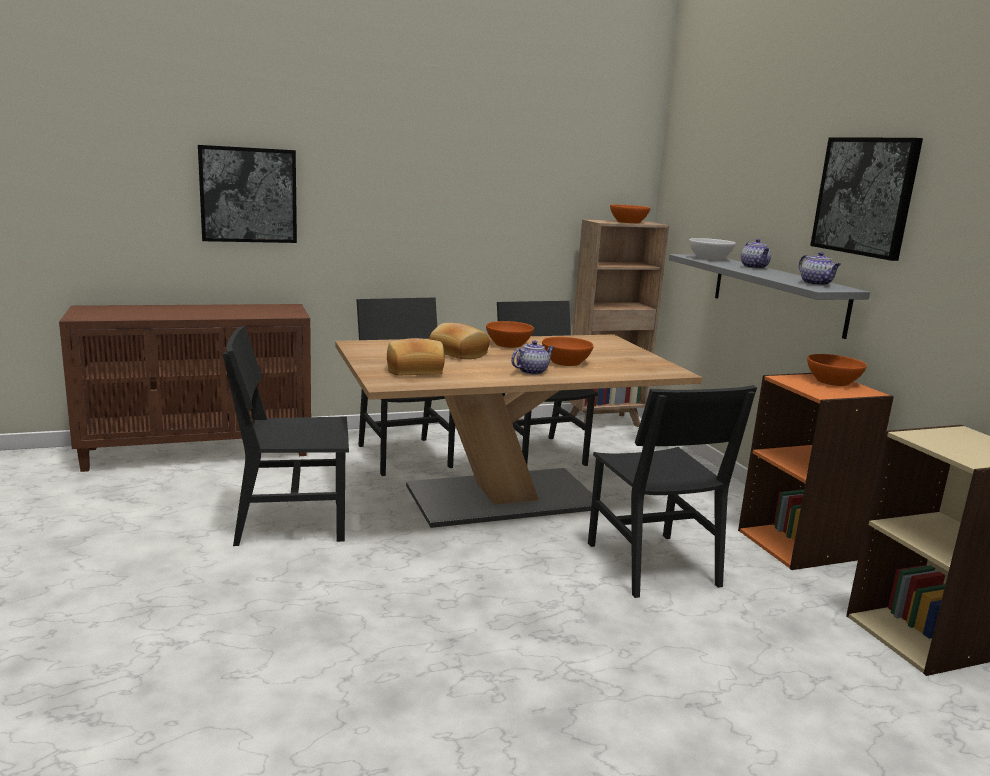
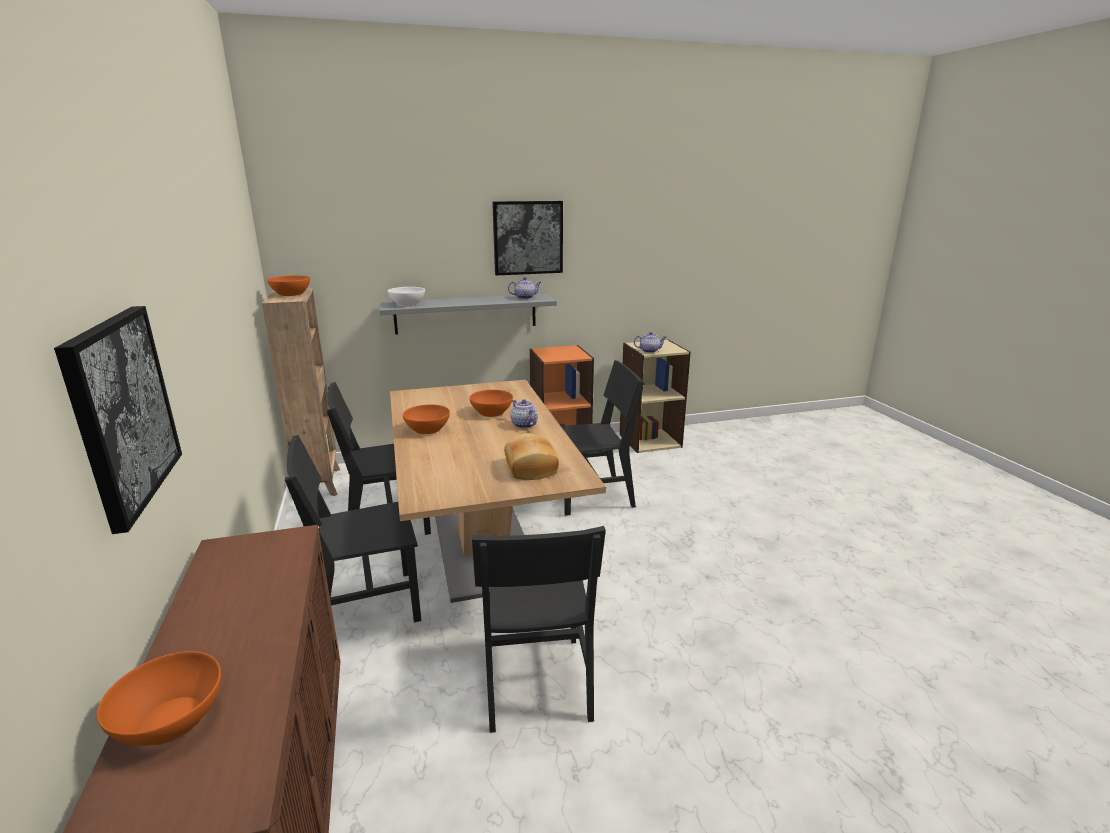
camera: 85 degrees left, 5 degrees up
bread [429,323,490,359] -> none
teapot [741,239,771,269] -> teapot moved to [634,332,666,353]
orange bowl [807,354,867,386] -> orange bowl moved to [97,651,221,746]

